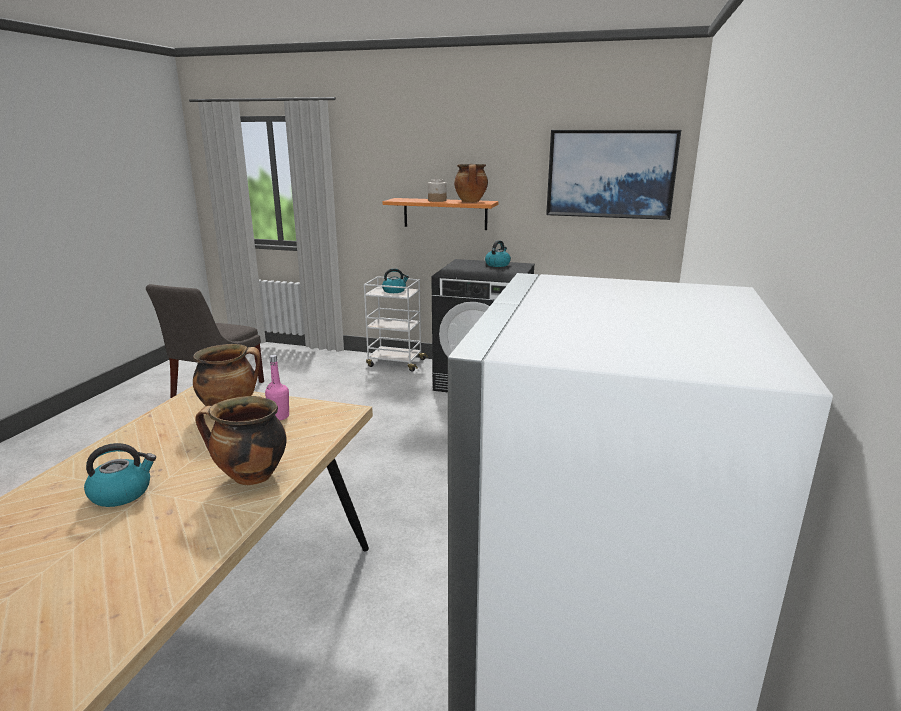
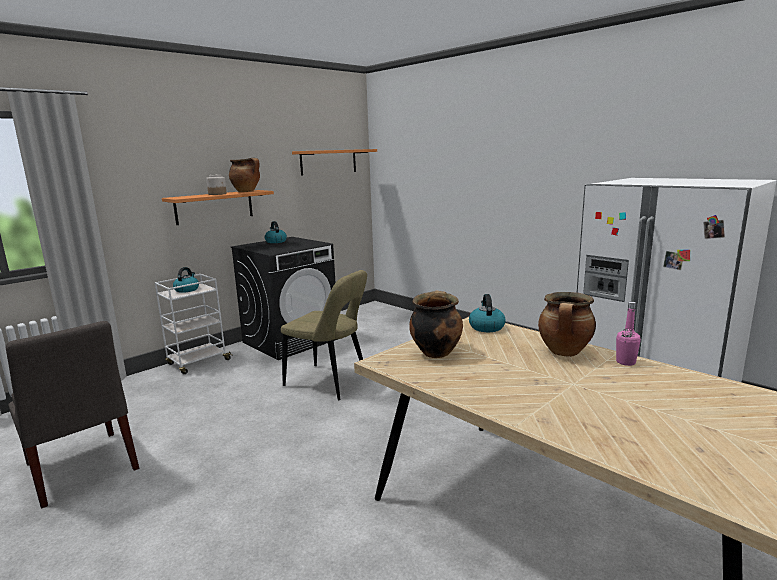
camera: 60 degrees left, 5 degrees down
kettle [84,443,156,507] -> kettle moved to [469,294,506,332]
pink bottle [265,355,289,420] -> pink bottle moved to [616,302,641,366]
picture [546,130,681,220] -> orange shelf [292,149,377,176]
none -> beige chair [281,270,367,400]

